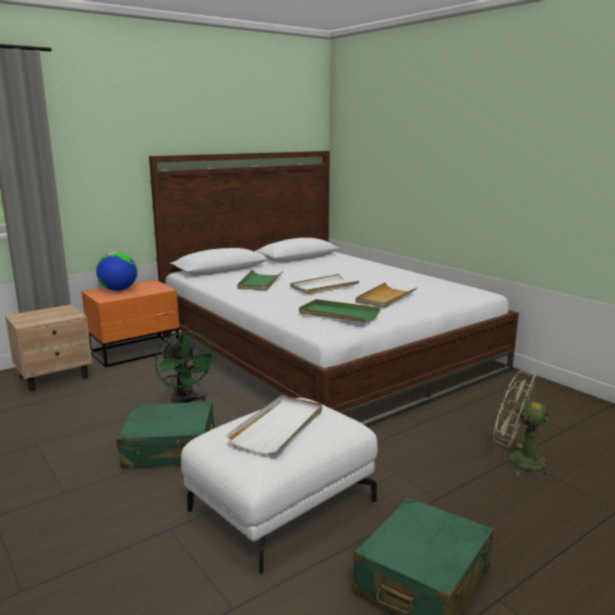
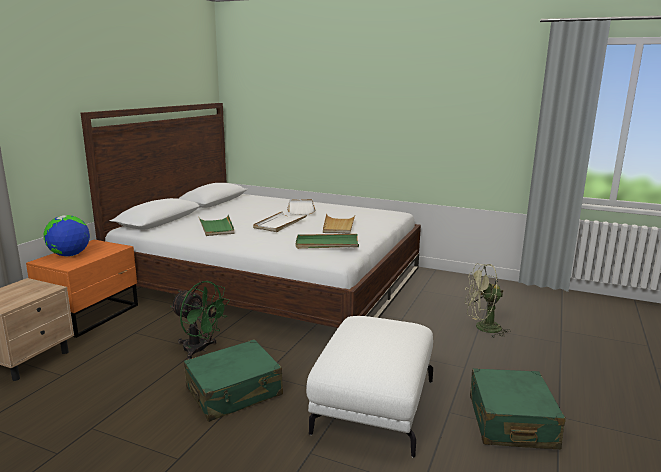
camera: 30 degrees left, 0 degrees up
white tray [226,395,322,455] -> white tray moved to [287,199,315,215]

